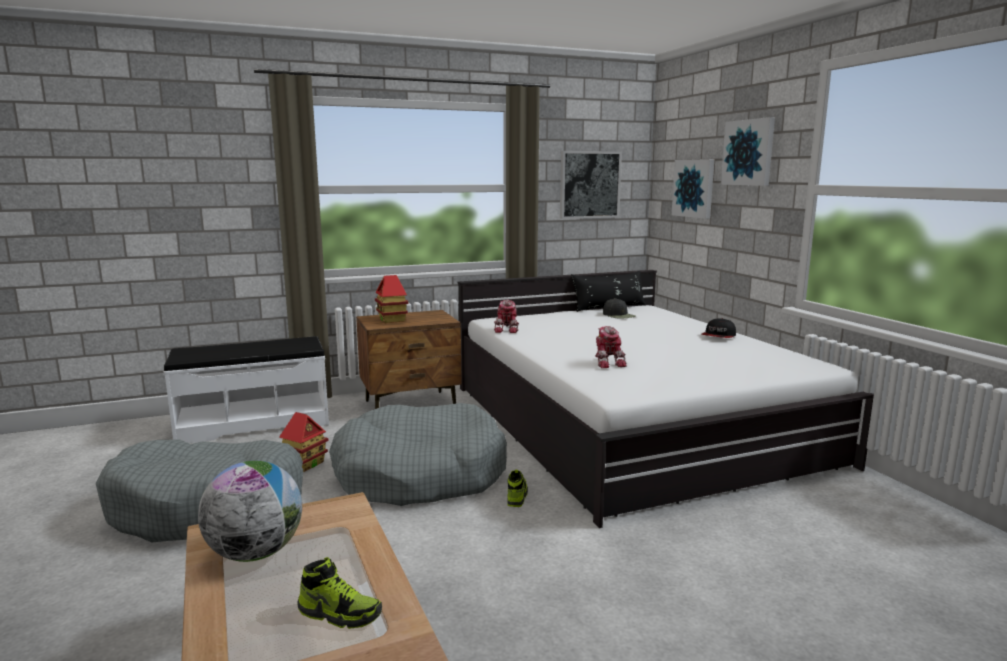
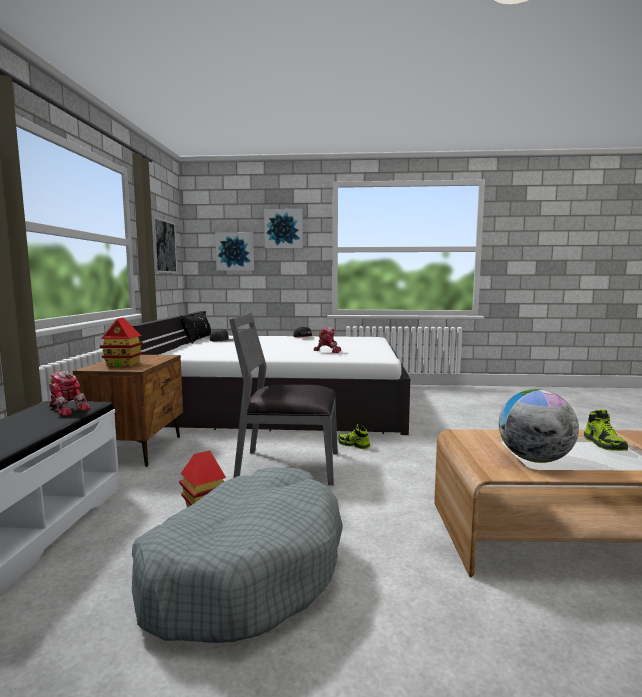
camera: 65 degrees left, 5 degrees down
shoe [297,557,382,629] -> shoe turned 135 degrees clockwise [584,410,628,451]
grey dog bed [329,403,507,506] -> grey chair [230,313,338,485]
toy robot [494,300,519,333] -> toy robot moved to [48,371,91,416]

